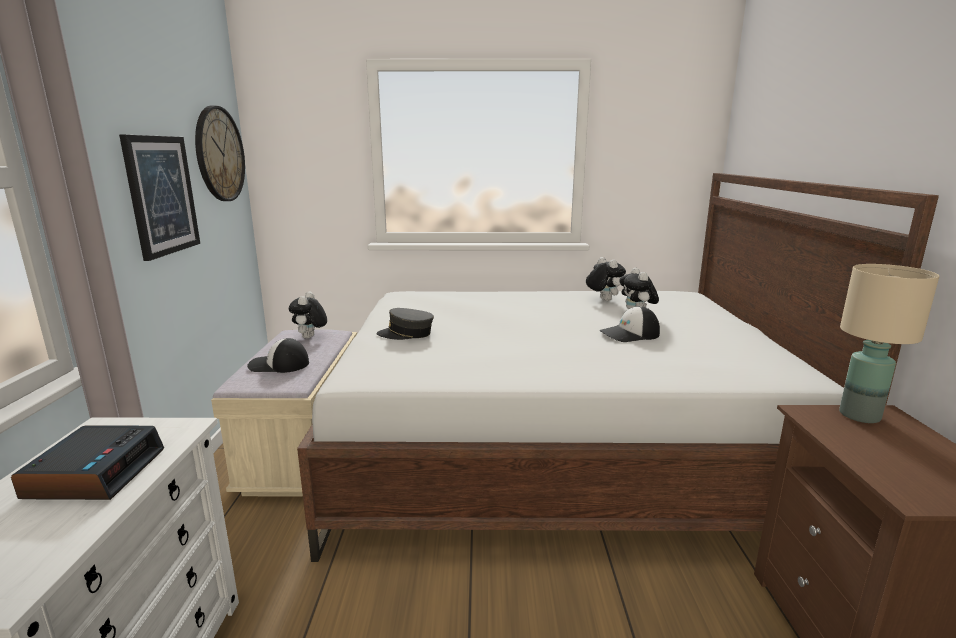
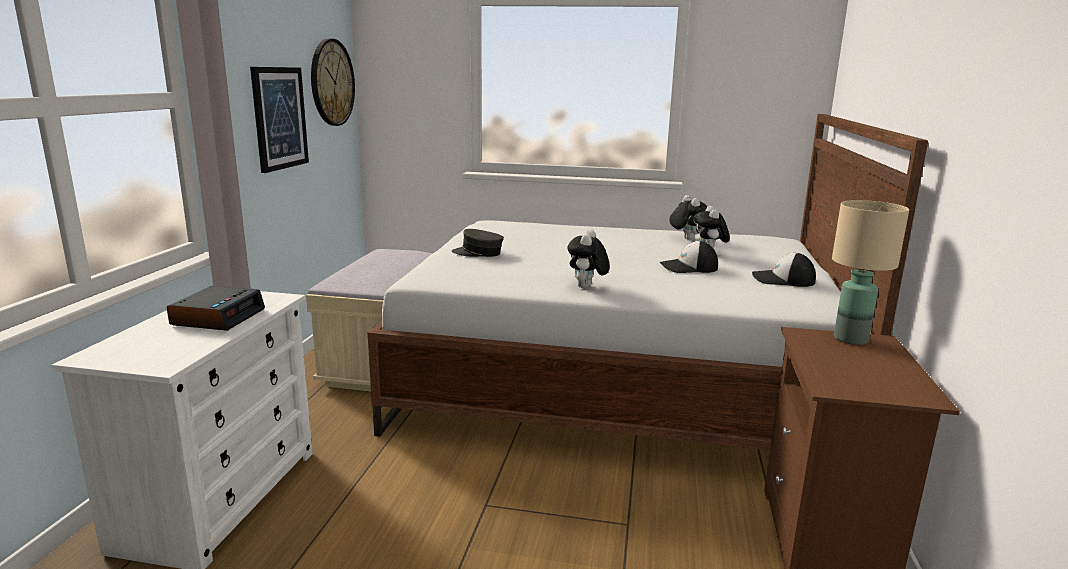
camera: 10 degrees right, 0 degrees up
cap [247,338,309,373] -> cap moved to [752,253,816,287]
plush toy [289,291,327,339] -> plush toy moved to [567,229,610,288]

